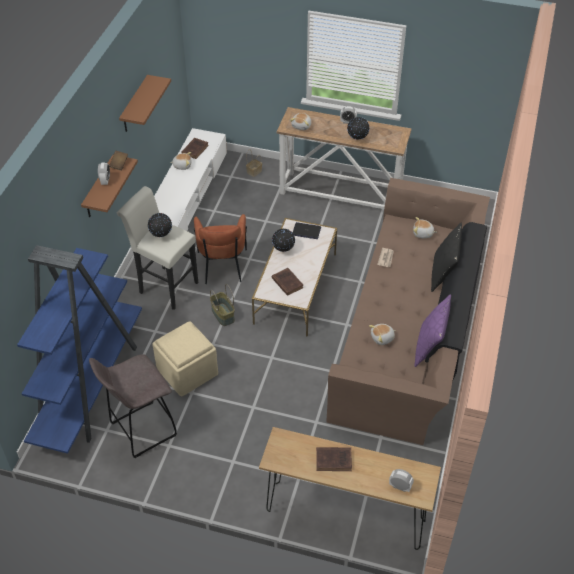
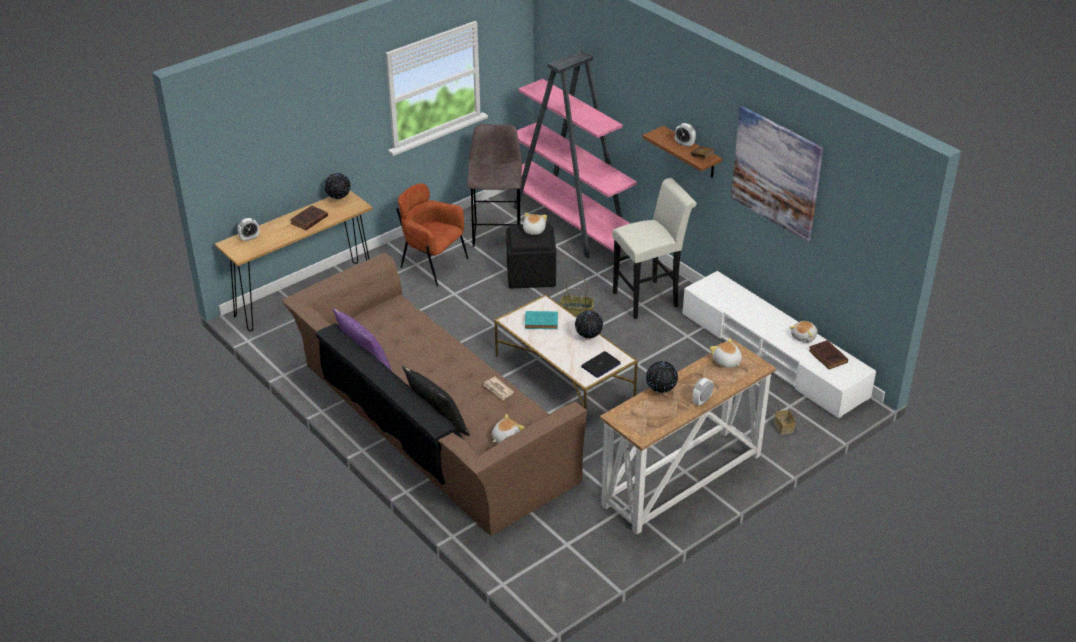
camera: 125 degrees right, 10 degrees down
blue bookcase [17,245,142,454] -> pink bookcase [513,51,637,259]
brown shelf [119,75,171,132] -> picture [731,106,823,242]
globe [148,213,172,237] -> globe moved to [324,173,351,201]
beige ottoman [152,322,218,396] -> black ottoman [506,223,556,289]
brown armchair [194,214,247,284] -> brown armchair moved to [396,183,468,287]
brown book [272,268,304,296] -> turquoise book [525,311,558,329]
plush toy [369,324,396,345] -> plush toy moved to [523,213,547,235]

